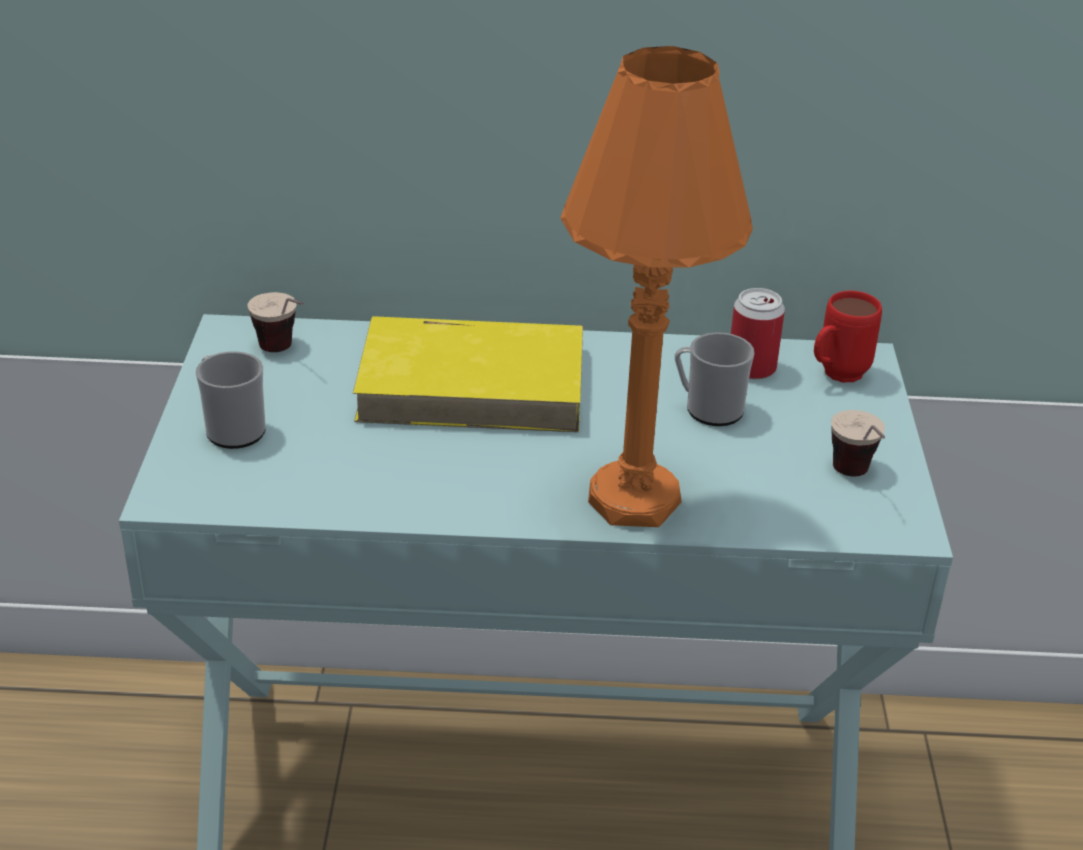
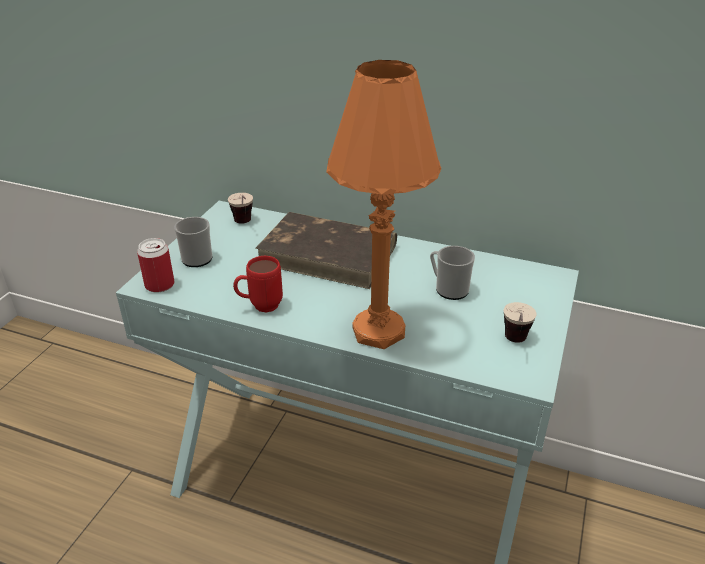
camera: 20 degrees right, 0 degrees up
yellow book [353,316,583,432] -> brown book [255,212,397,289]
can [731,288,785,379] -> can moved to [137,238,175,293]
red mug [814,291,882,383] -> red mug moved to [233,256,283,312]

